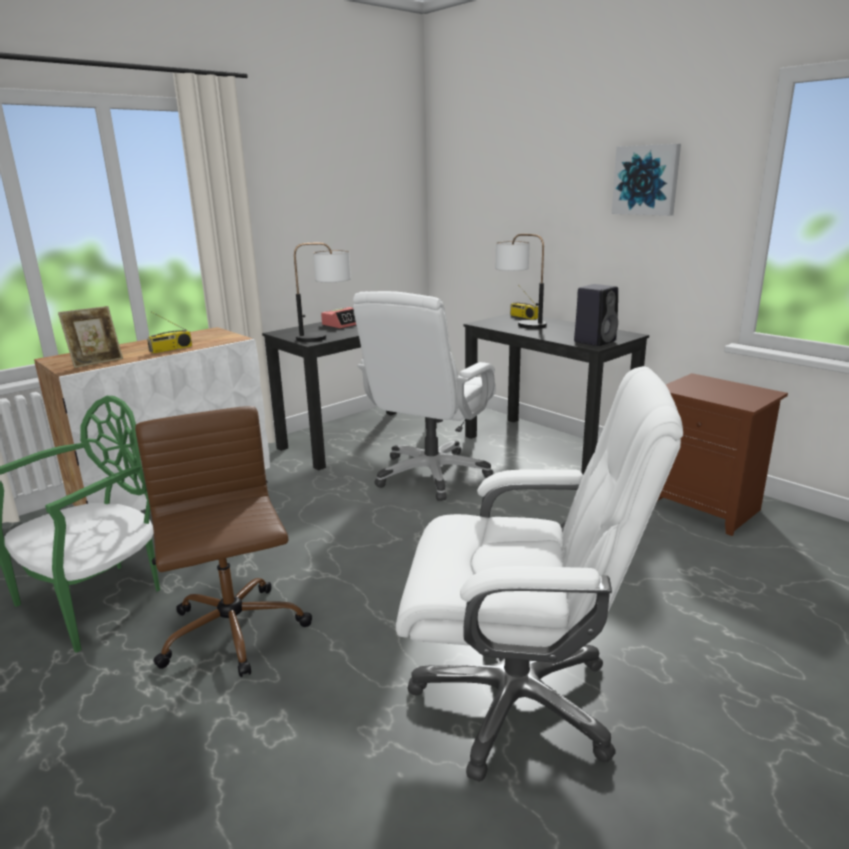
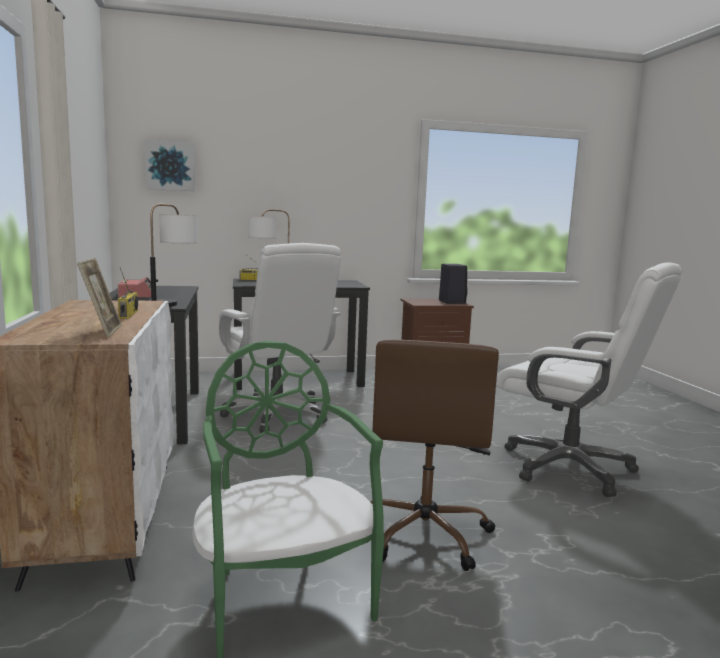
camera: 60 degrees left, 10 degrees down
brown office chair [135,406,312,677] -> brown office chair turned 90 degrees counterclockwise [370,340,499,571]
white office chair [396,366,683,782] -> white office chair turned 90 degrees clockwise [496,262,682,497]
black speaker [574,284,618,346] -> black speaker moved to [439,264,468,304]
picture [612,144,681,216] -> picture moved to [144,140,195,191]

